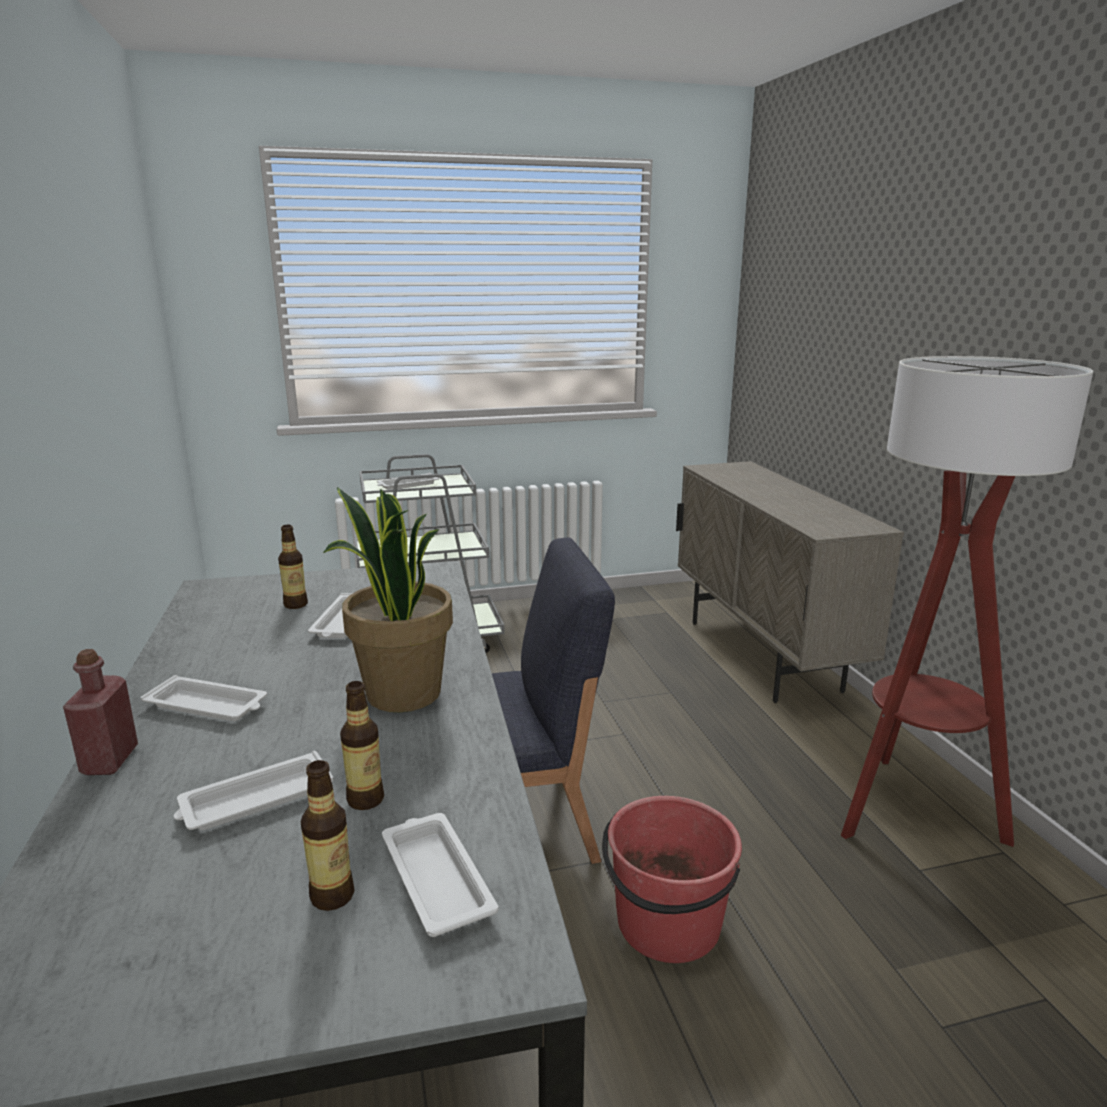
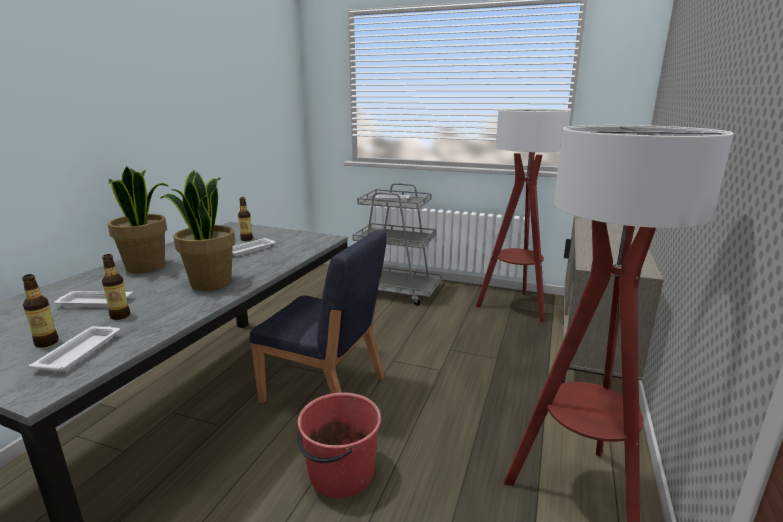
camera: 35 degrees right, 0 degrees up
red bottle [63,649,138,775] -> none
white tray [141,675,267,721] -> potted plant [108,167,169,274]
none -> floor lamp [476,109,571,322]

